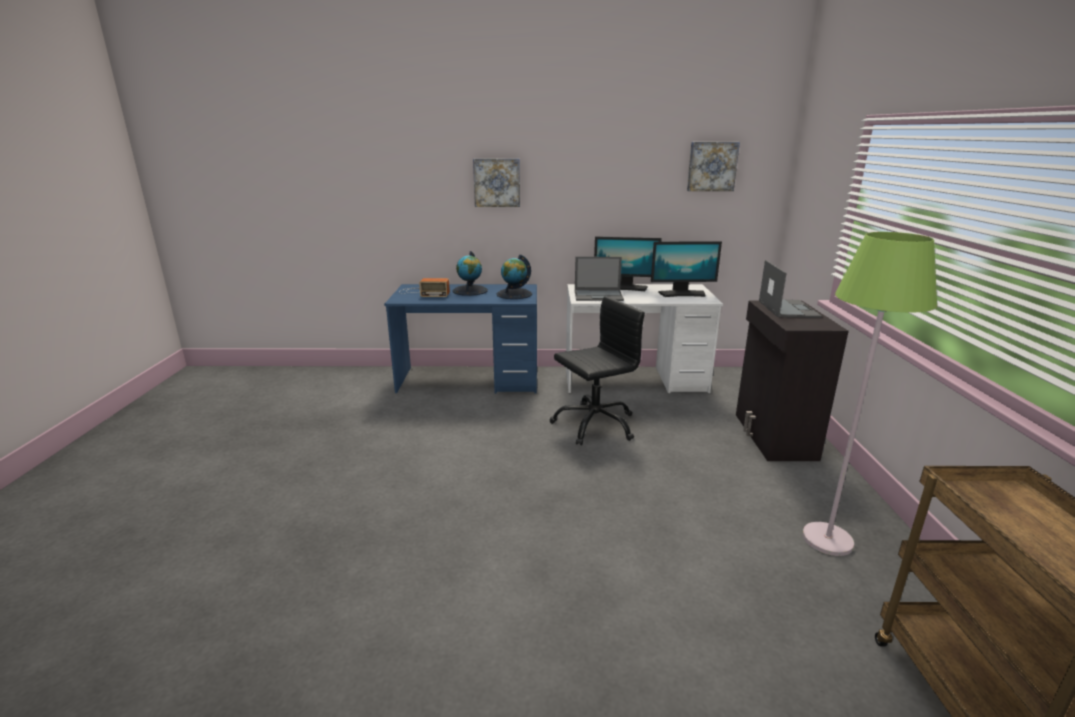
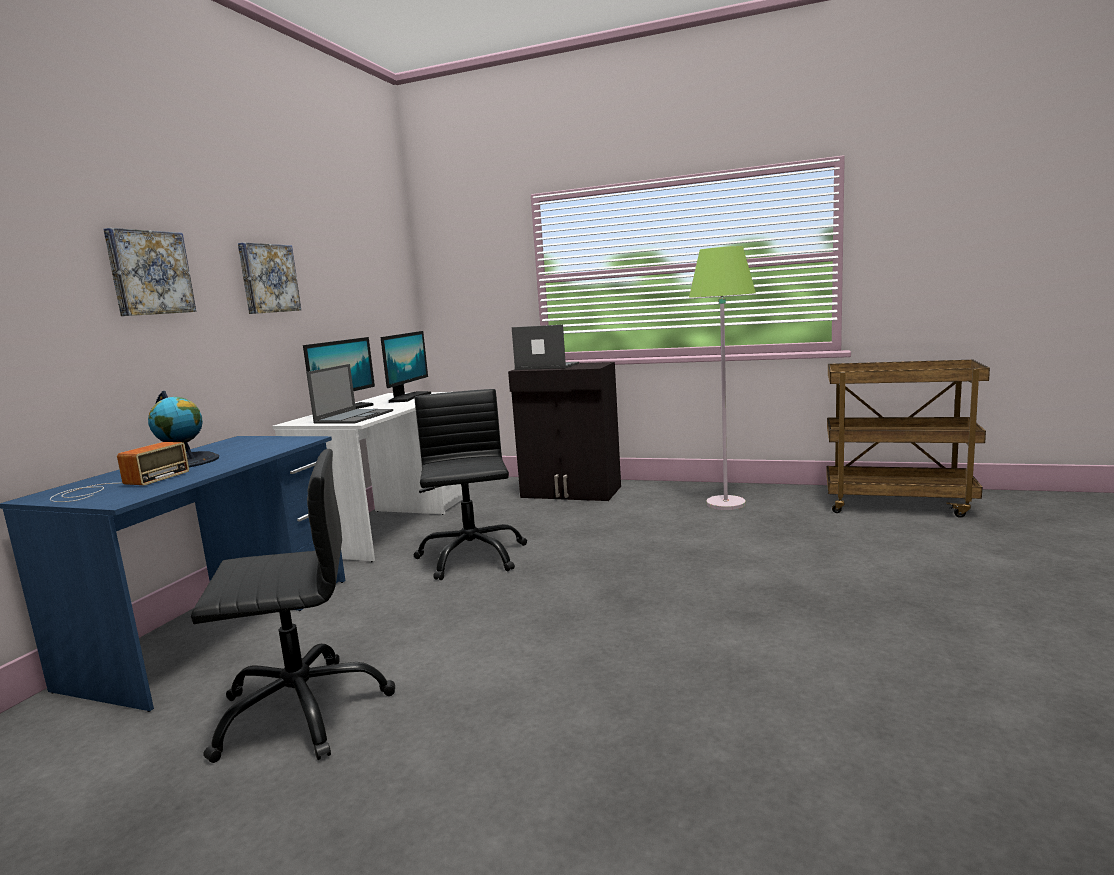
camera: 70 degrees left, 10 degrees down
globe [496,255,532,299] -> none
picture [687,142,740,191] -> picture moved to [238,242,301,314]
none -> black office chair [191,449,395,763]

